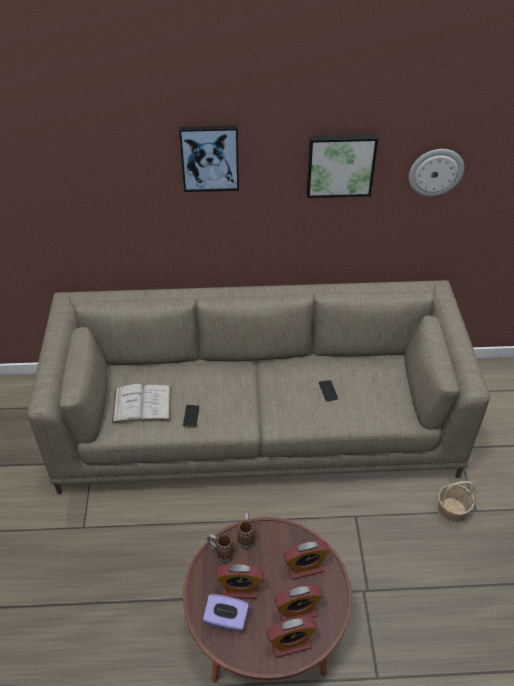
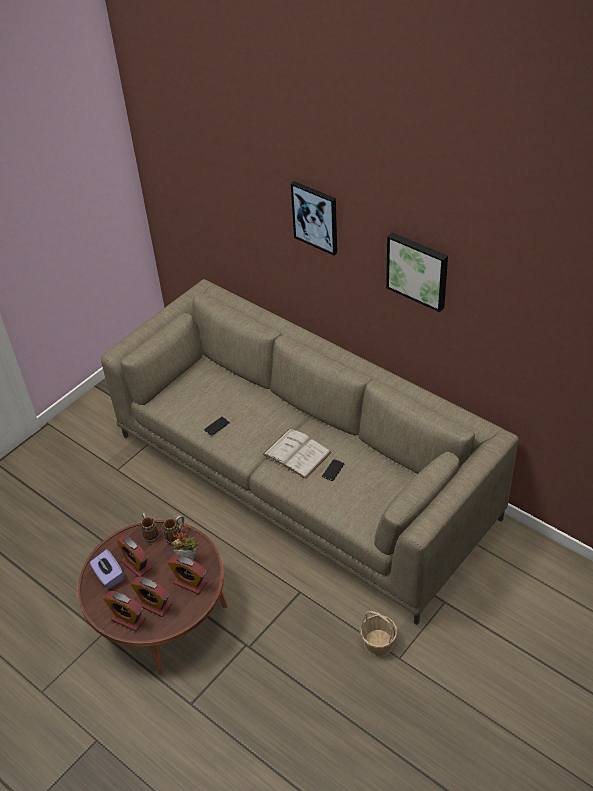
camera: 45 degrees right, 0 degrees up
white book [112,384,171,423] -> white book moved to [263,429,332,479]
wall clock [409,149,464,196] -> none
none -> potted plant [171,523,198,560]

